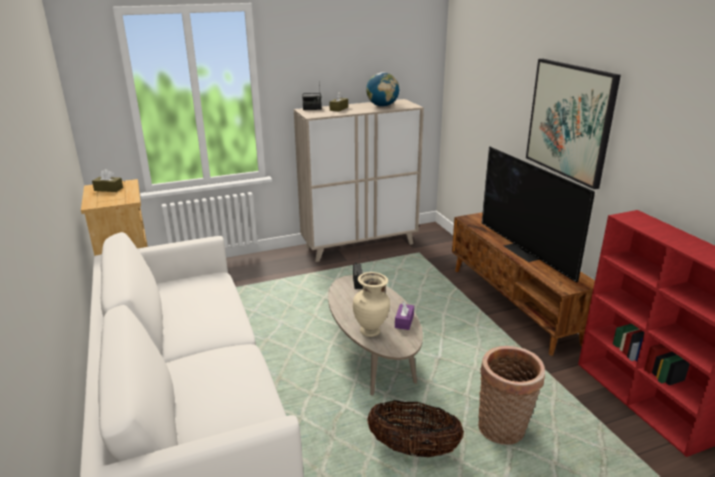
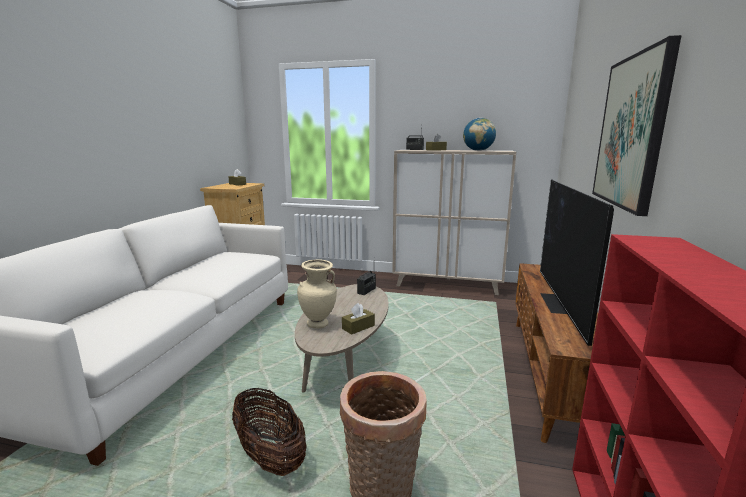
camera: 35 degrees right, 10 degrees down
purple tissue box [395,301,414,330] -> brown tissue box [342,303,375,335]

